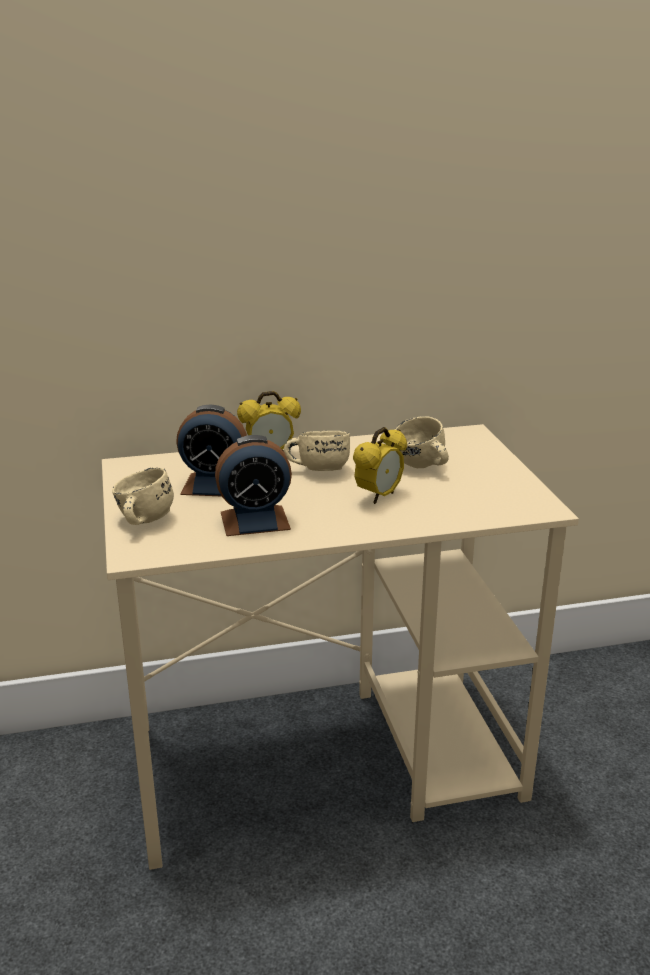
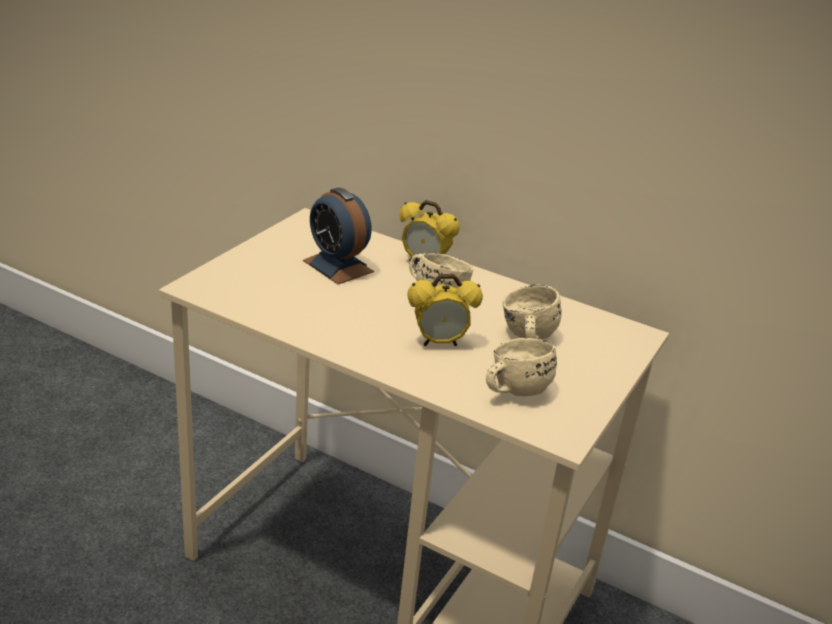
camera: 40 degrees right, 5 degrees up
beige mug [112,467,174,525] -> beige mug moved to [486,338,557,396]
alarm clock [215,435,292,536] -> none

